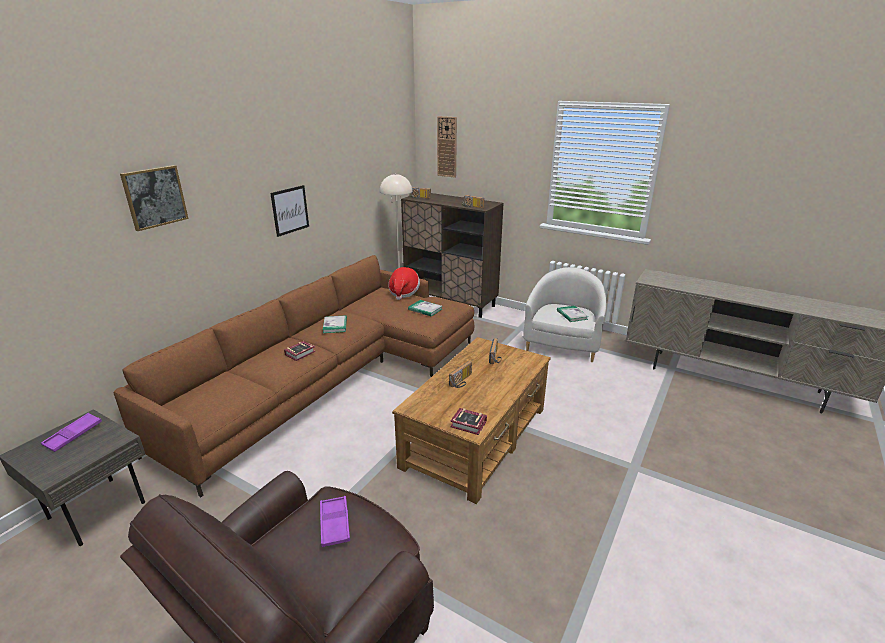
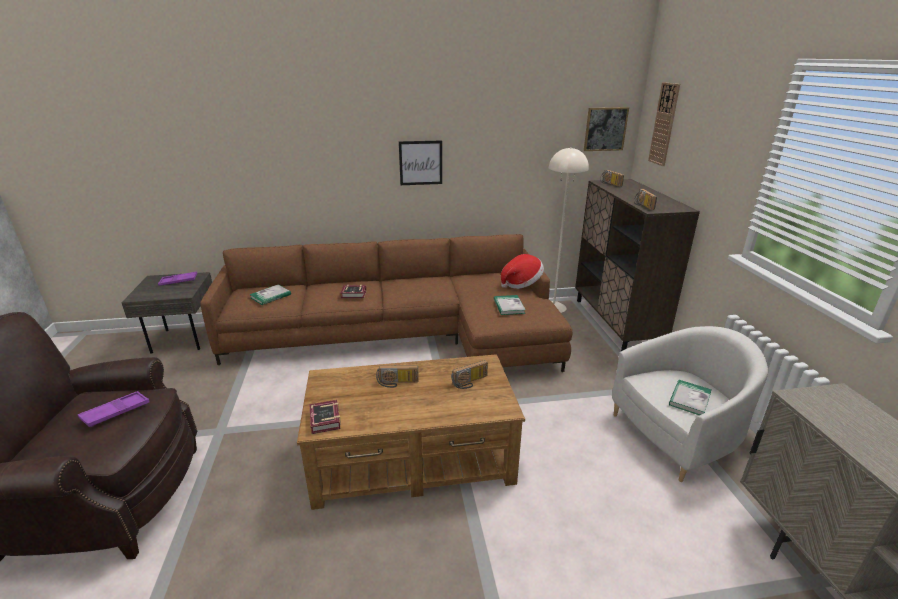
camera: 50 degrees right, 0 degrees up
picture [120,165,189,231] -> picture moved to [584,107,629,151]
book [323,316,347,333] -> book moved to [249,285,291,305]

